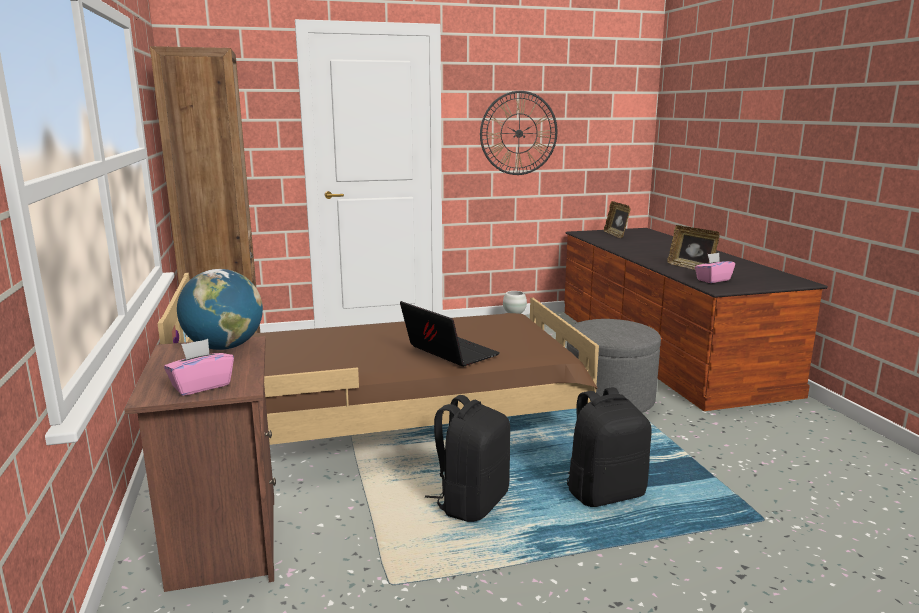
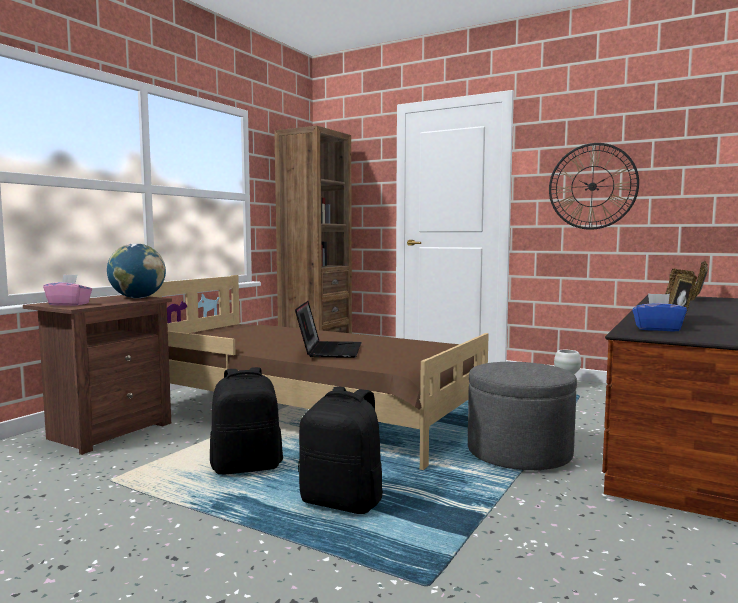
camera: 45 degrees right, 10 degrees down
pink tissue box [695,253,735,283] -> blue tissue box [632,293,687,331]

